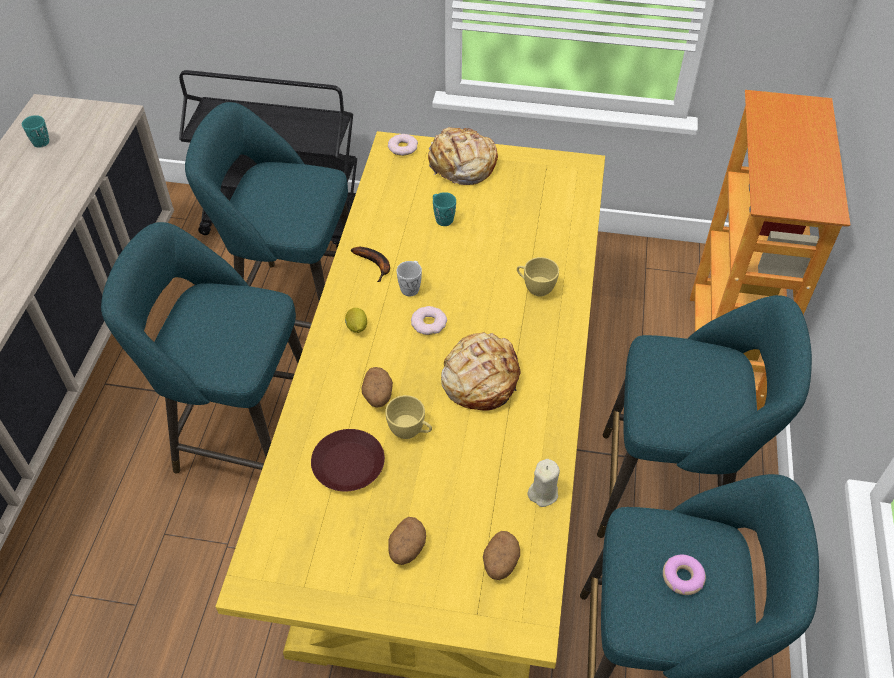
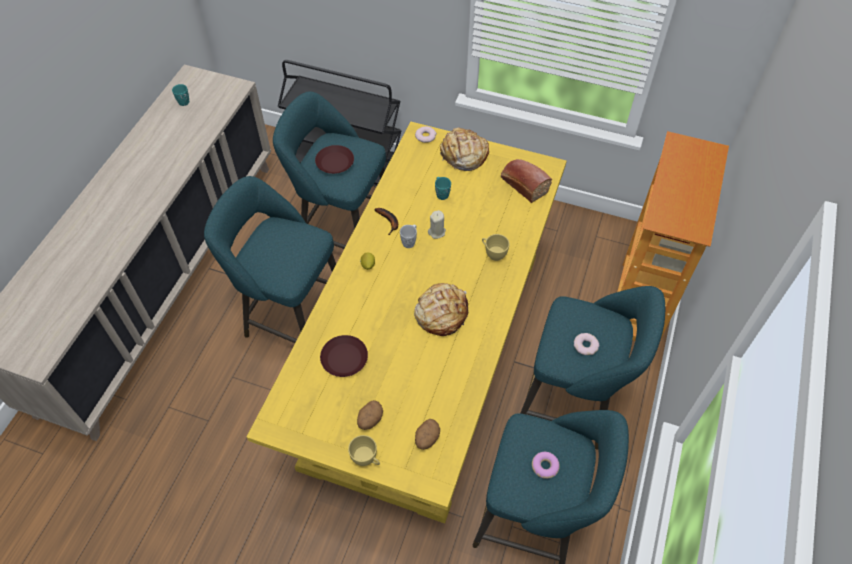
camera: 10 degrees right, 5 degrees up
potato [361,367,393,408] -> none
yellow cup [385,395,432,439] -> yellow cup moved to [348,435,380,466]
donut [411,306,447,335] -> donut moved to [574,333,599,355]
beige candle [528,459,560,507] -> beige candle moved to [428,210,446,239]
none -> brown plate [315,145,354,174]
none -> bread [501,159,552,203]

